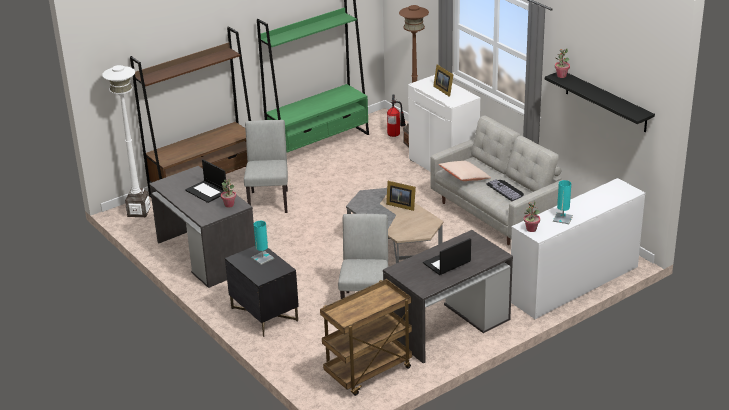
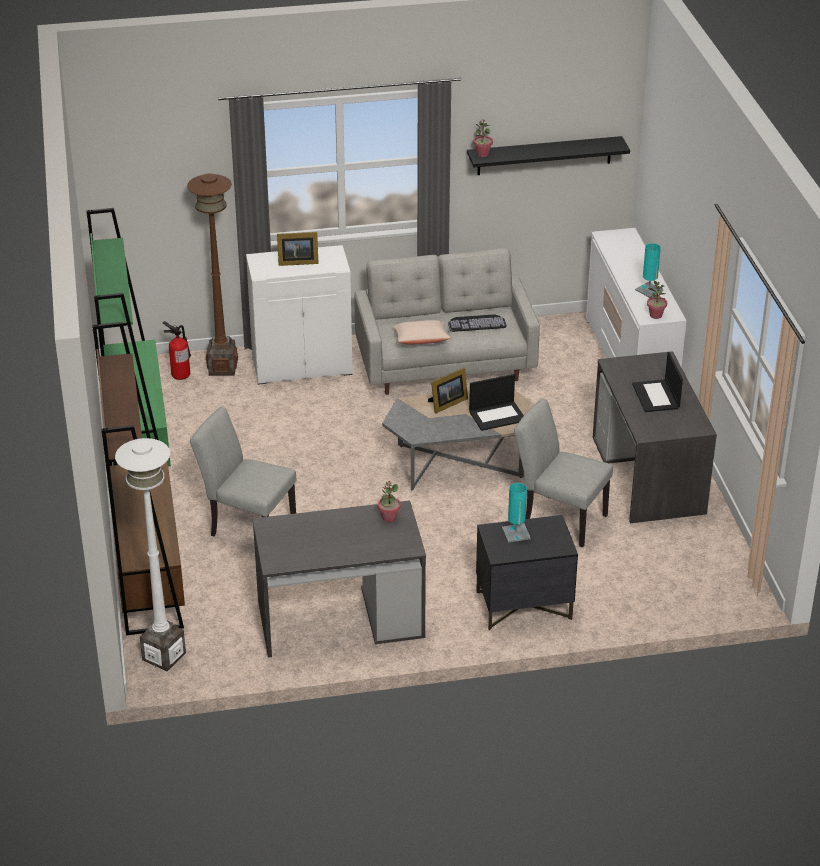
camera: 65 degrees left, 5 degrees up
laptop [185,159,227,203] -> laptop moved to [469,374,524,431]
brown cart [320,279,412,396] -> none

